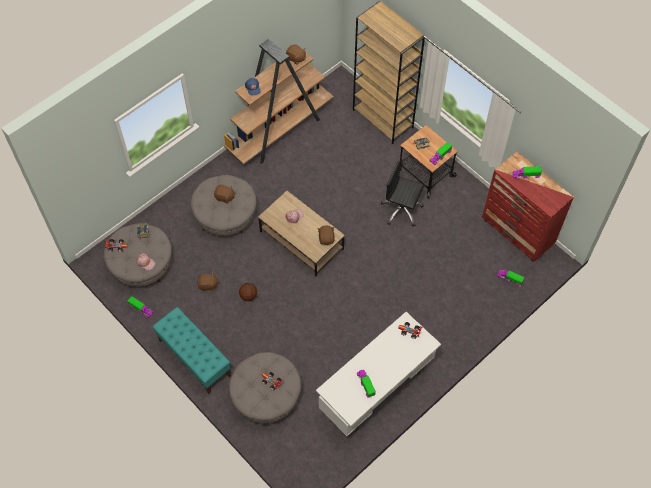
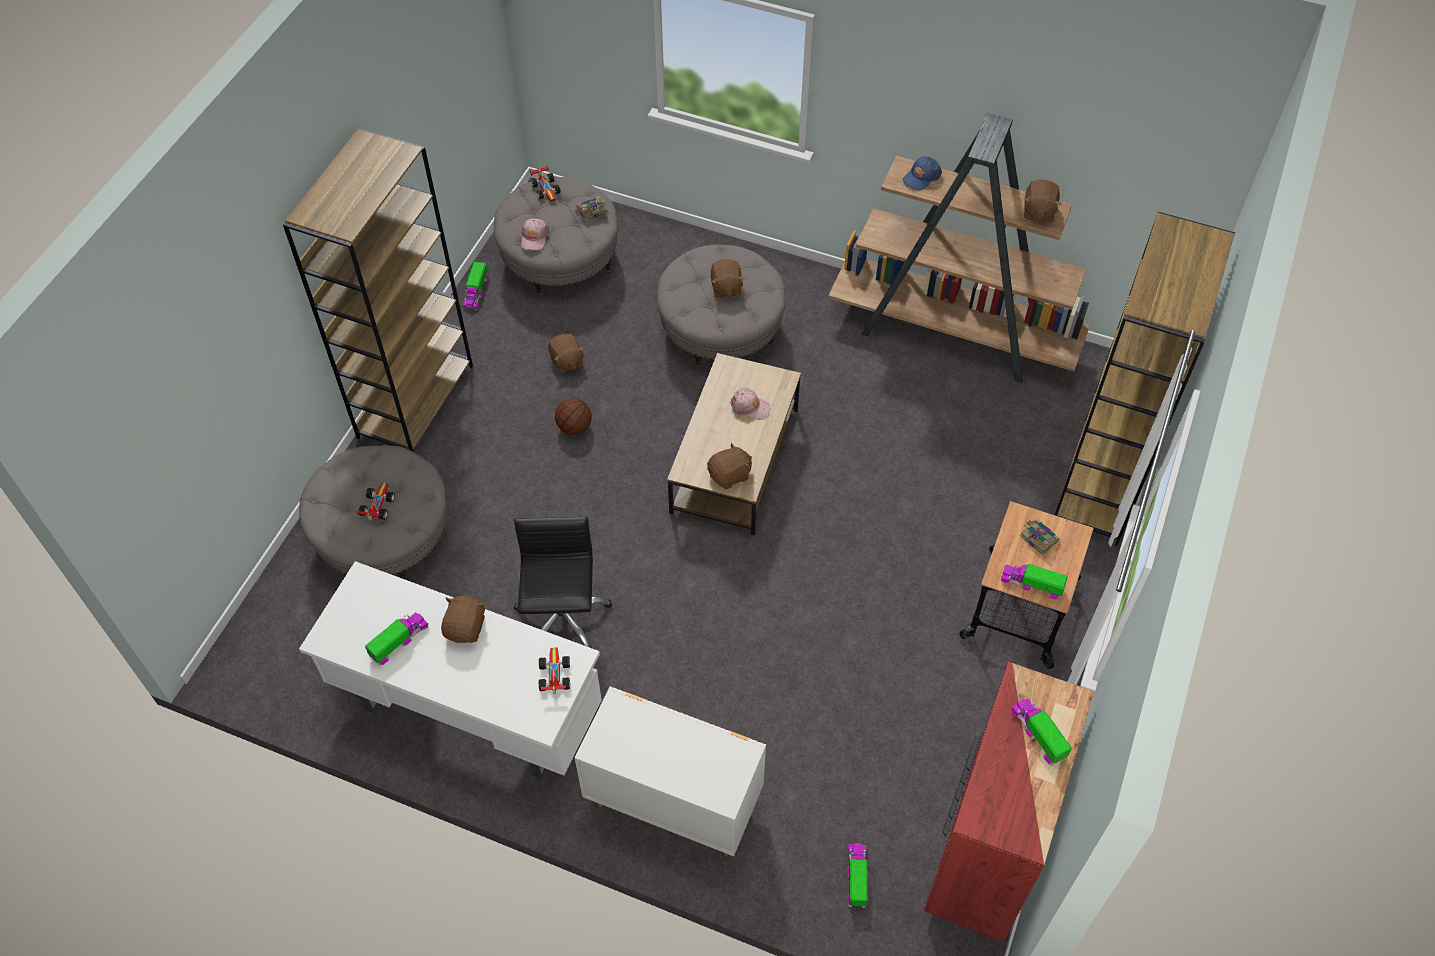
camera: 65 degrees right, 5 degrees down
turquoise bench [152,307,231,394] -> brown bookcase [283,128,473,452]
black office chair [381,161,424,227] -> black office chair moved to [514,517,612,649]
none -> brown plush toy [441,595,486,643]
none -> white dresser [575,686,766,856]

